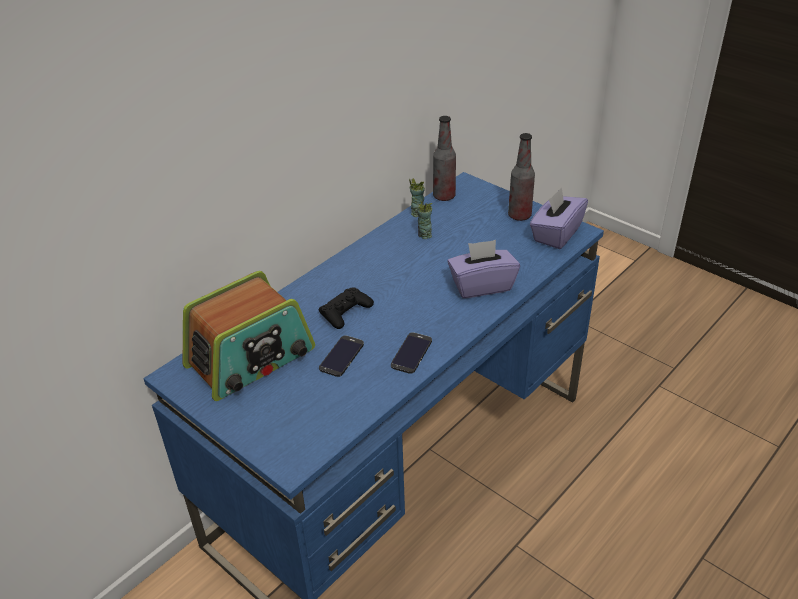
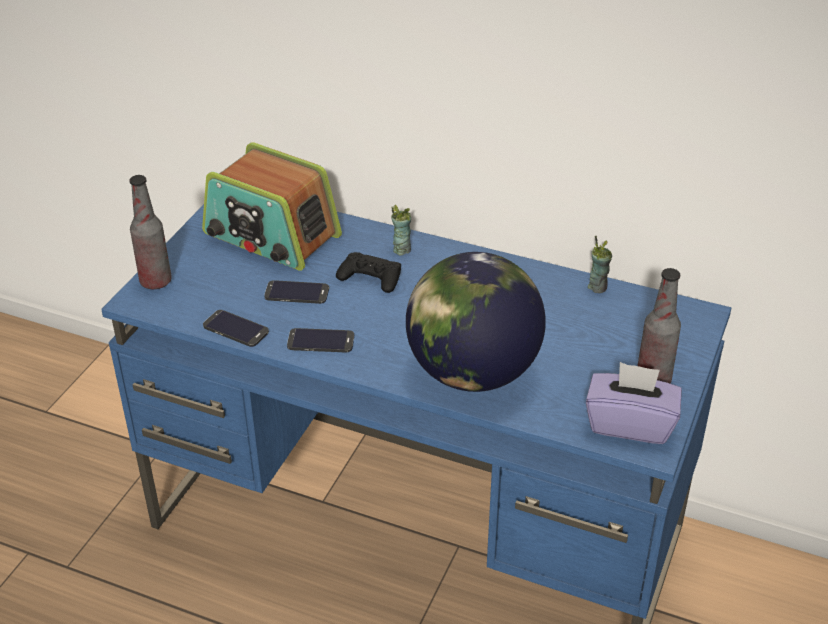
camera: 70 degrees right, 0 degrees up
cup [417,202,433,239] -> cup moved to [391,205,411,255]
bottle [433,116,456,201] -> bottle moved to [129,175,172,289]
purple tissue box [447,240,520,298] -> globe [406,252,546,392]
none -> phone [203,310,269,347]

